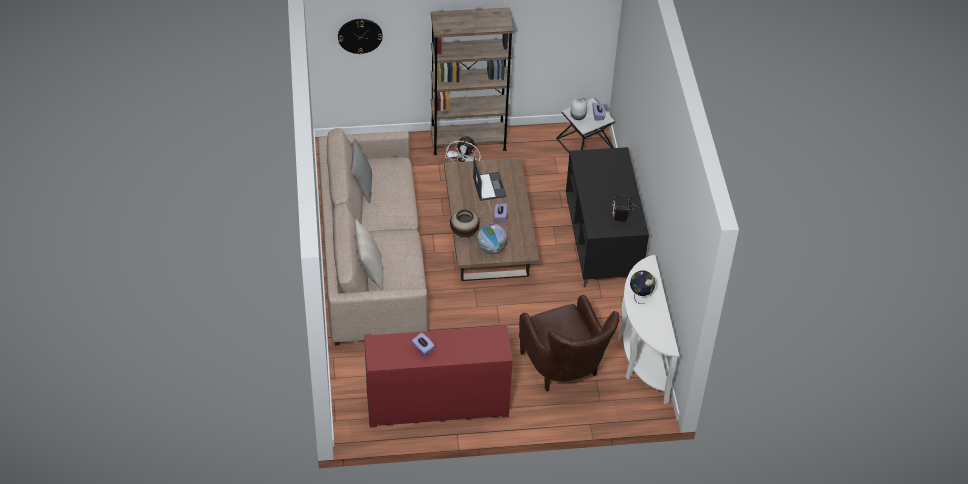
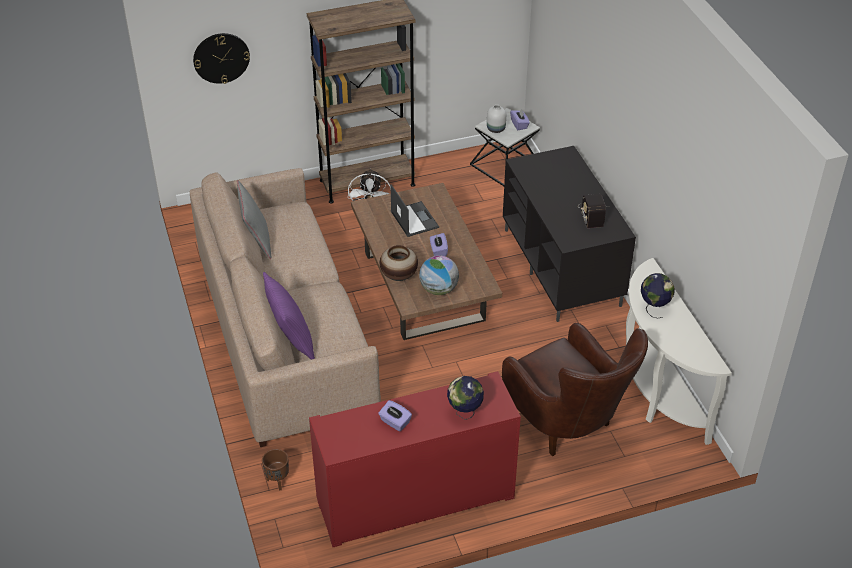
camera: 10 degrees left, 5 degrees down
beige pillow [355,219,383,290] -> purple pillow [263,272,315,360]
none -> brown planter [262,449,289,491]
none -> globe [447,376,484,420]

